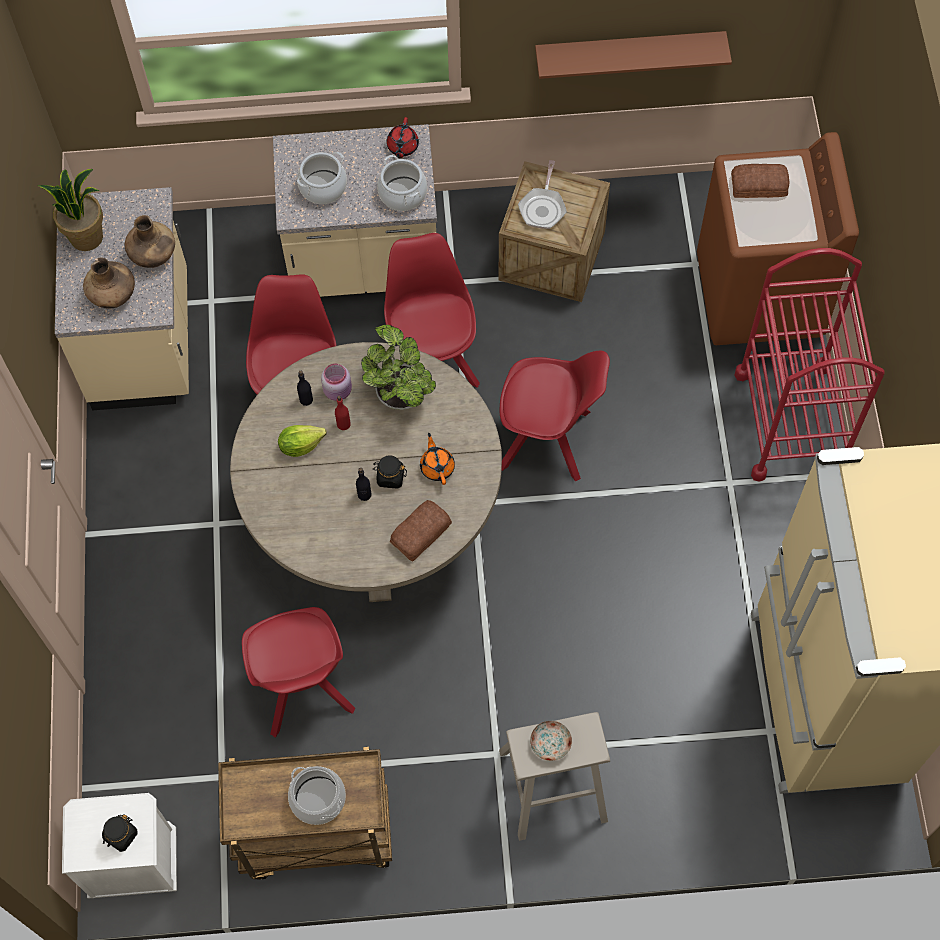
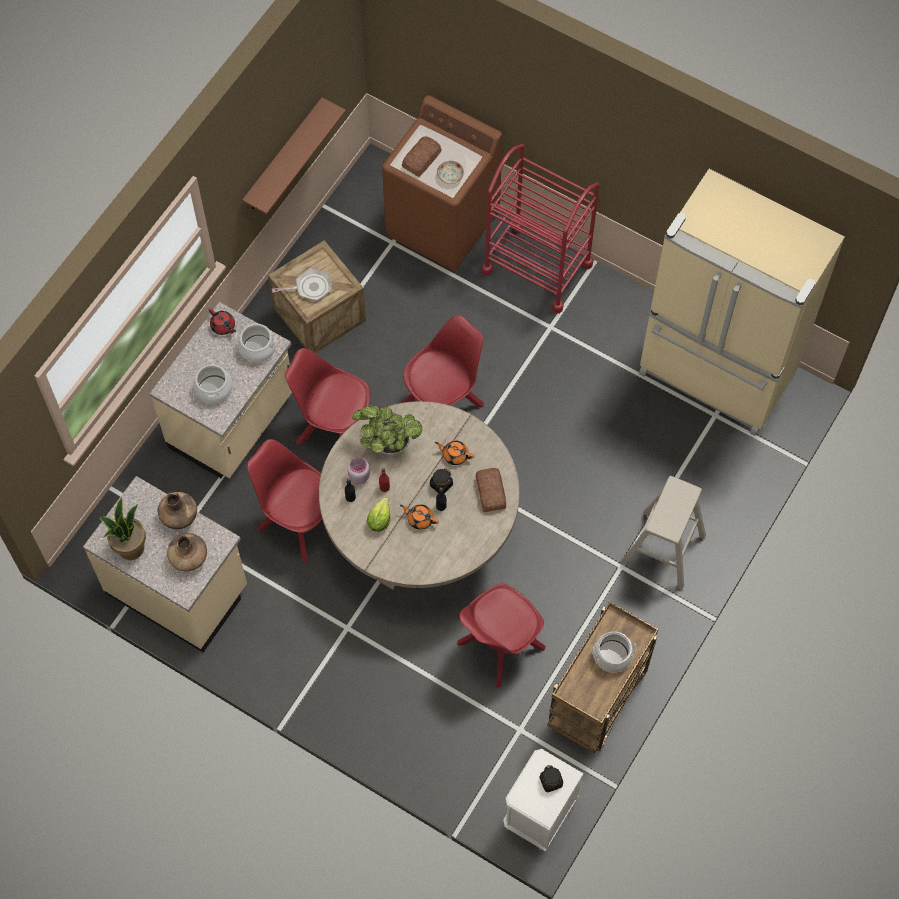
camera: 55 degrees left, 0 degrees up
red chair [242,607,355,738] -> red chair turned 120 degrees clockwise [457,584,545,688]
frying pan [518,160,567,229] -> frying pan turned 60 degrees counterclockwise [272,268,332,301]
plate [530,721,572,761] -> plate moved to [437,161,464,184]
none -> orange teapot [400,504,439,530]

